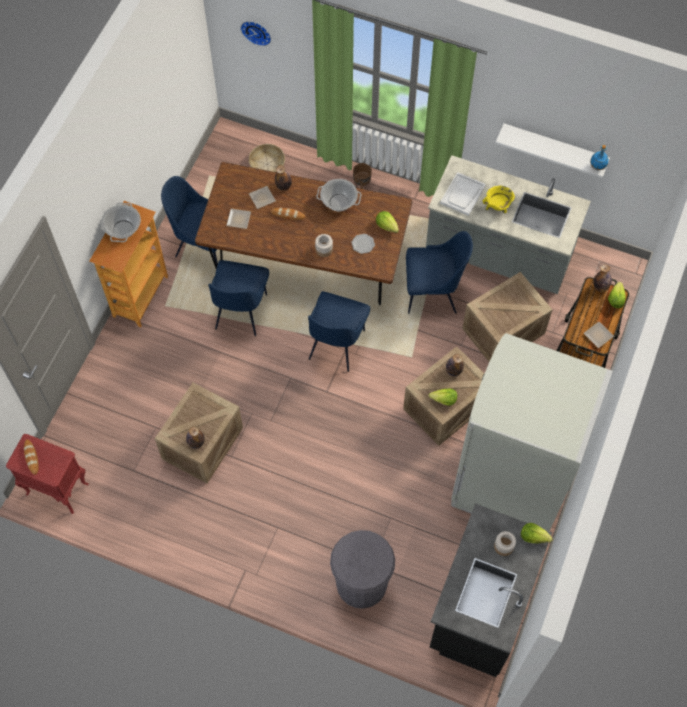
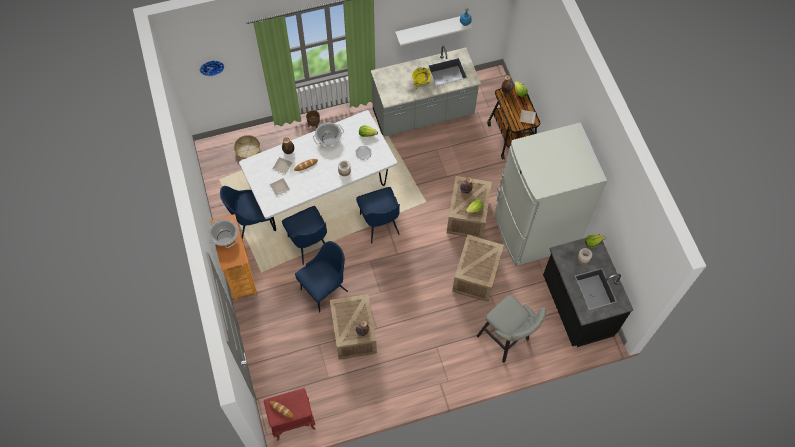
camera: 40 degrees left, 0 degrees up
brown dining table [195,162,412,305] -> white dining table [239,110,397,231]
grey trash can [330,530,395,609] -> grey stool [477,295,546,363]
blue chair [406,231,473,314] -> blue chair moved to [295,241,348,313]
white tray [440,172,486,216] -> none
crate [462,272,553,362] -> crate moved to [452,235,504,302]

